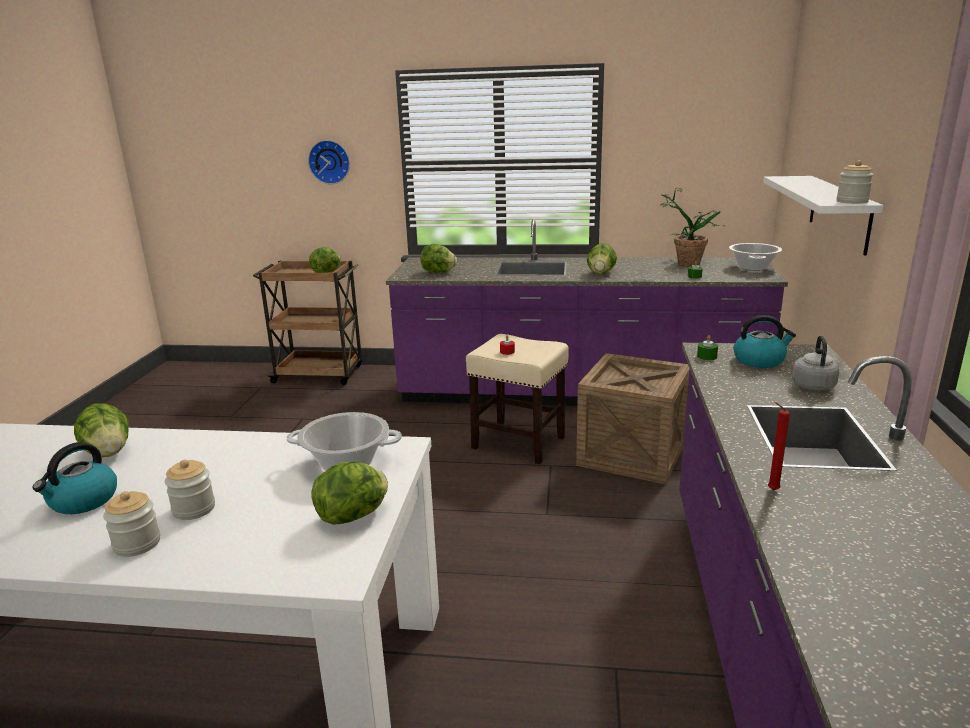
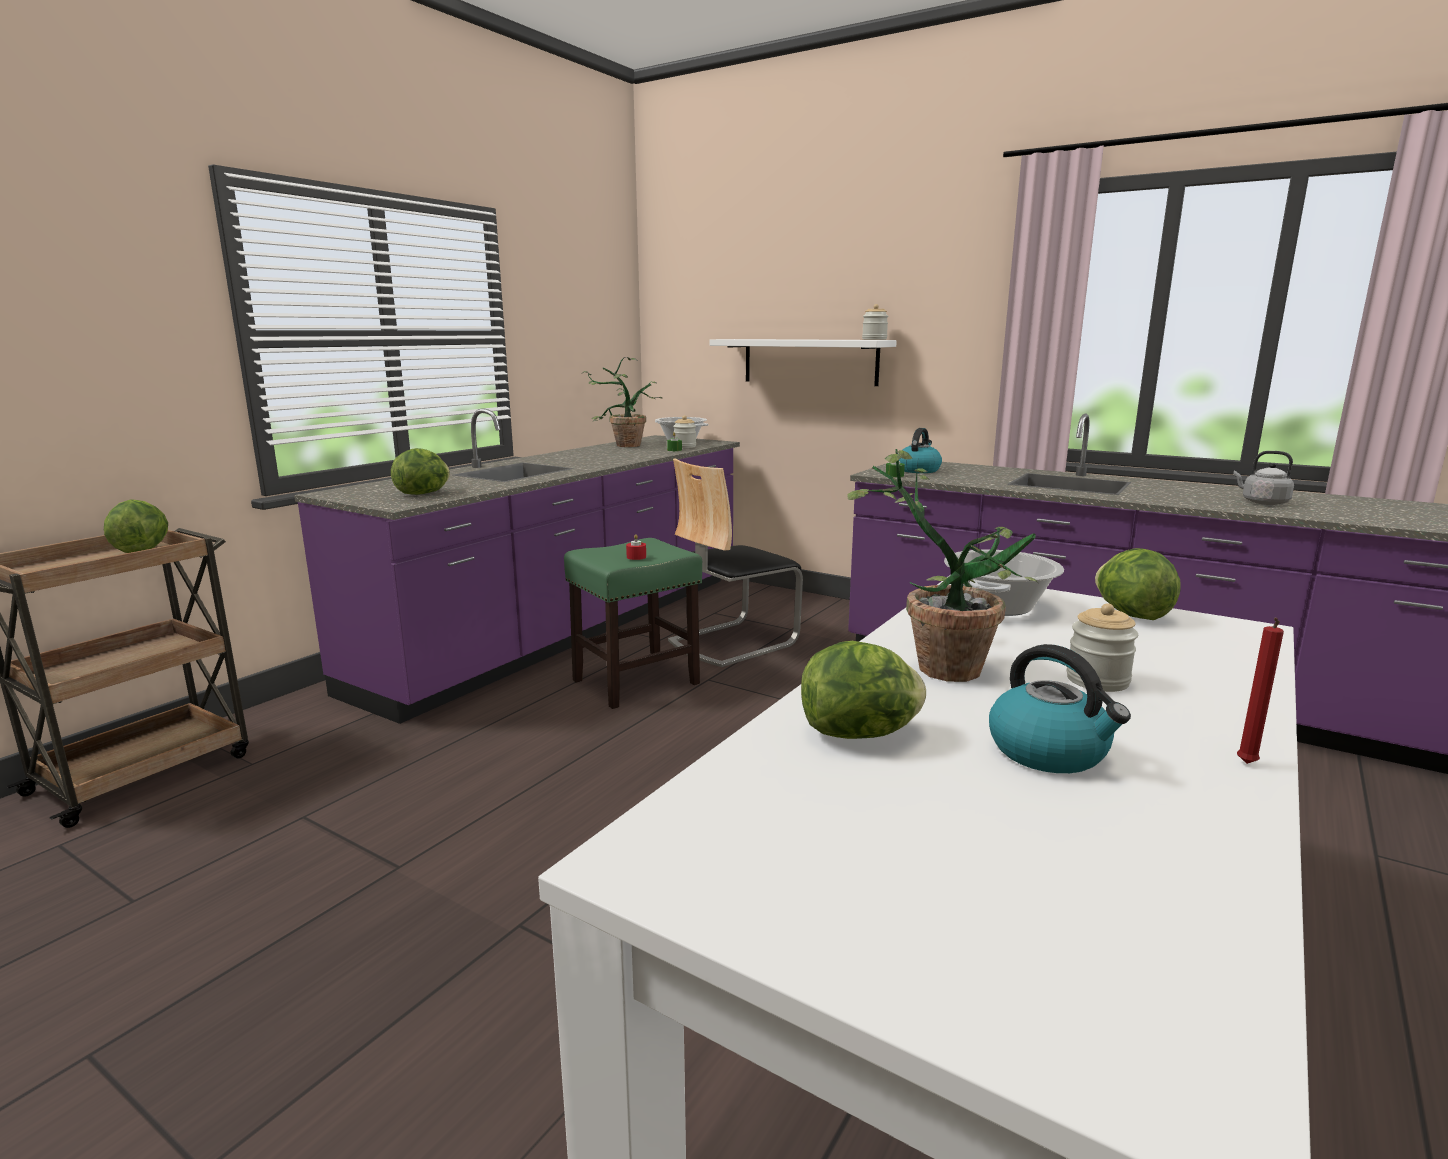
camera: 65 degrees left, 5 degrees down
jar [103,491,160,557] -> jar moved to [673,416,696,448]
wall clock [308,140,350,184] -> none
beige stool [466,334,569,464] -> green stool [564,538,702,709]
crate [576,353,689,484] -> chair [668,458,803,667]
lettuce [587,243,617,275] -> none
red candle [768,402,790,490] -> red candle moved to [1237,617,1284,764]
grey kettle [792,336,839,391] -> grey kettle moved to [1233,451,1294,505]
none -> potted plant [847,449,1038,682]

